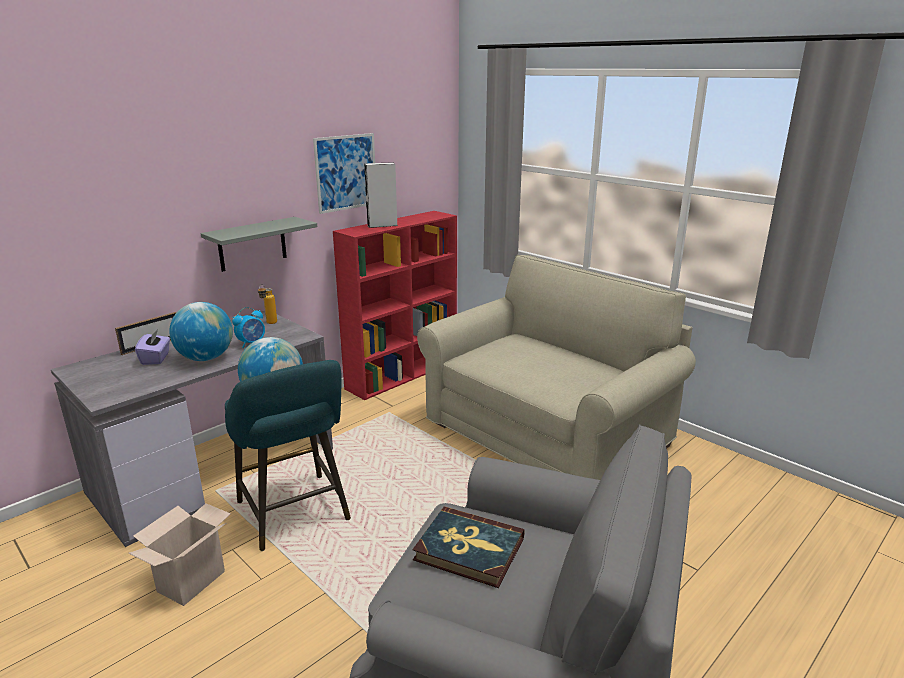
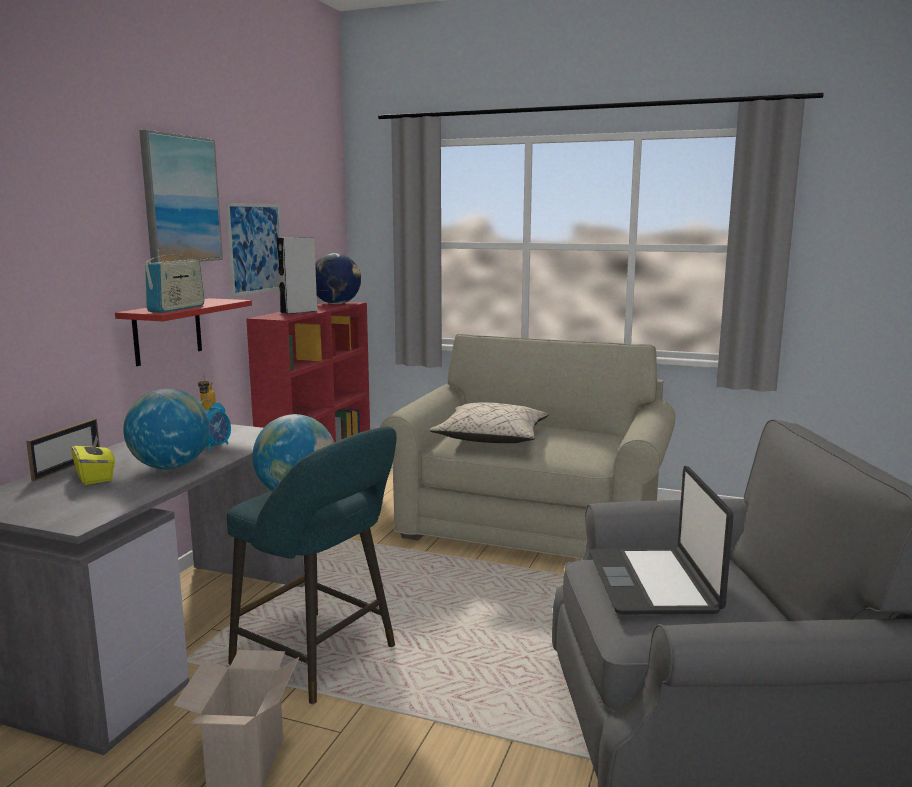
camera: 25 degrees left, 10 degrees down
purple tissue box [135,329,170,365] -> yellow tissue box [71,434,115,485]
grey shelf [200,217,317,272] -> red shelf [115,298,252,366]
book [413,506,525,588] -> laptop [590,466,734,614]
none -> picture [139,130,223,263]
none -> radio [145,250,204,313]
none -> globe [315,253,361,304]
none -> beige pillow [429,402,549,443]

